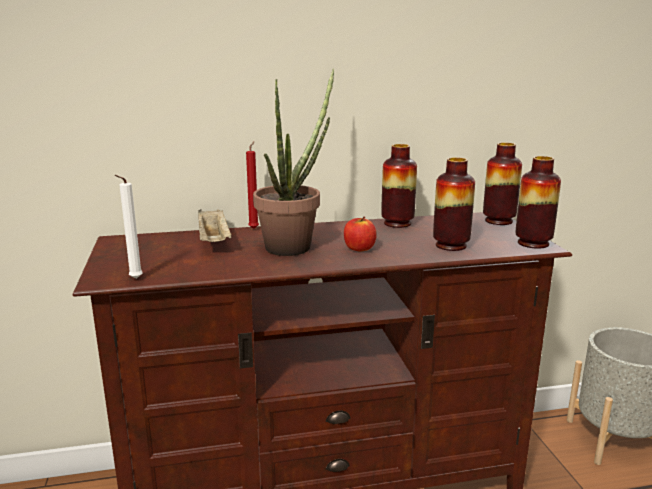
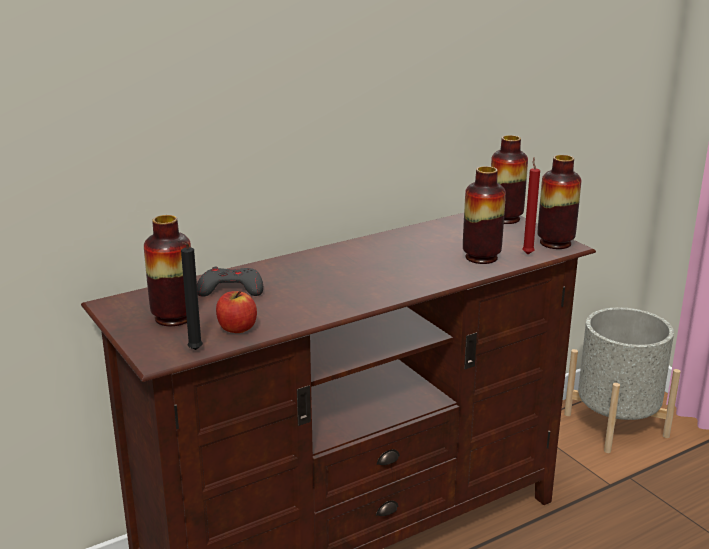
camera: 20 degrees left, 5 degrees up
white candle [115,175,143,279] -> black candle [181,242,203,350]
beige tray [198,209,232,242] -> grey game controller [197,267,263,297]
red candle [246,141,259,229] -> red candle moved to [522,157,540,254]
potted plant [253,68,334,256] -> none
apple [344,217,377,252] -> apple moved to [216,291,257,333]
vase [381,144,417,228] -> vase moved to [144,215,191,326]

